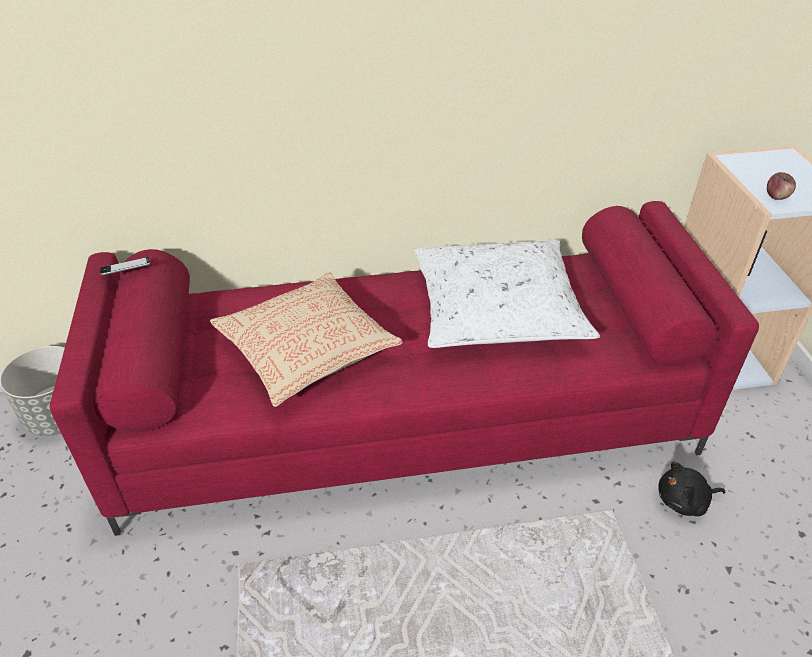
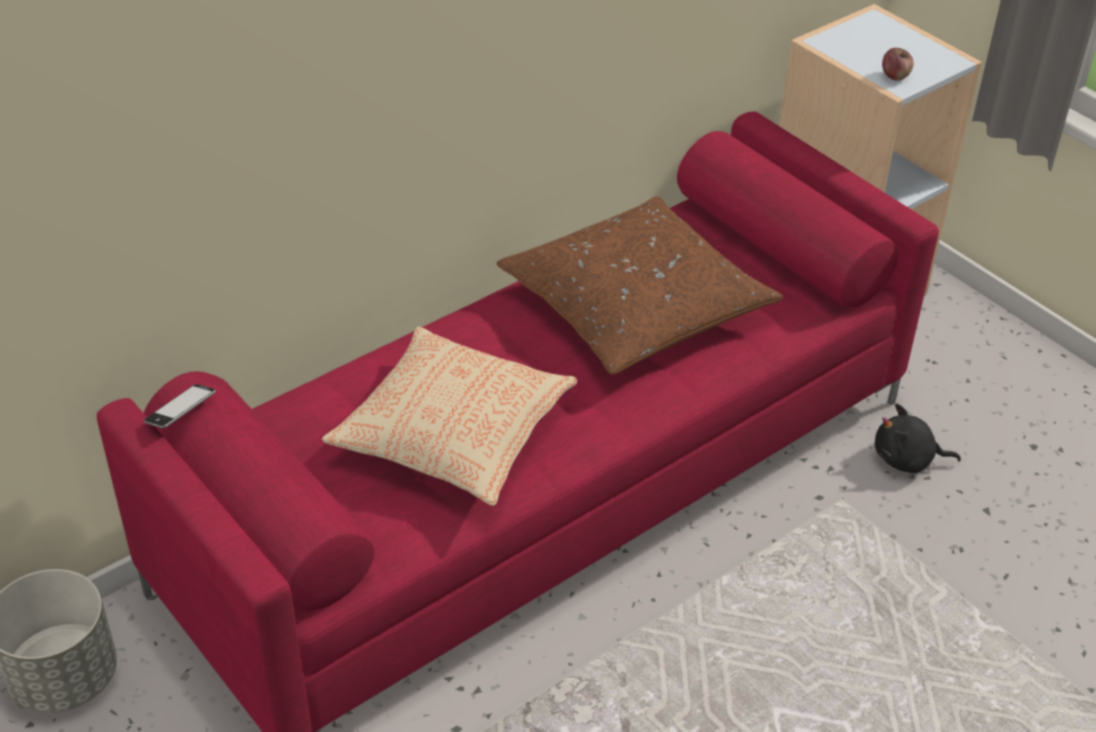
camera: 30 degrees left, 0 degrees up
white pillow [414,240,600,348] -> brown pillow [497,196,783,375]
black plush toy [658,461,725,516] -> black plush toy turned 45 degrees clockwise [875,403,961,473]

